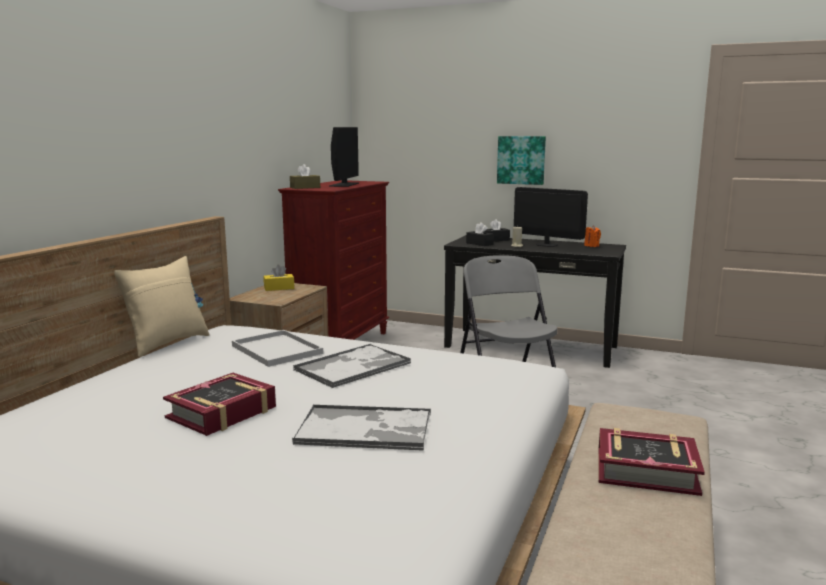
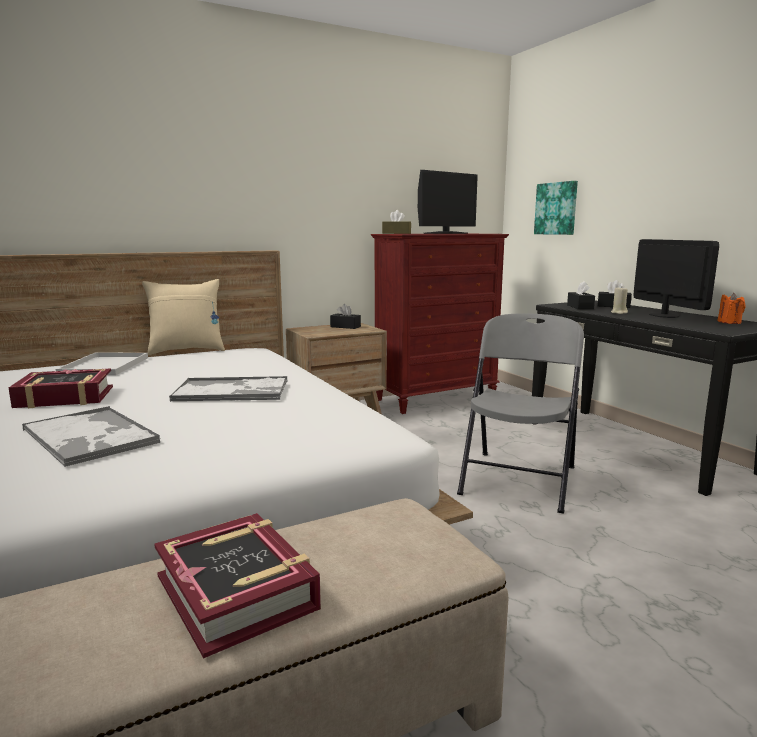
camera: 40 degrees right, 0 degrees up
white tray [232,330,323,367] -> white tray moved to [56,353,148,375]
yellow tissue box [264,265,294,291] -> black tissue box [330,304,361,329]
picture [497,136,546,185] -> picture moved to [534,181,578,235]

